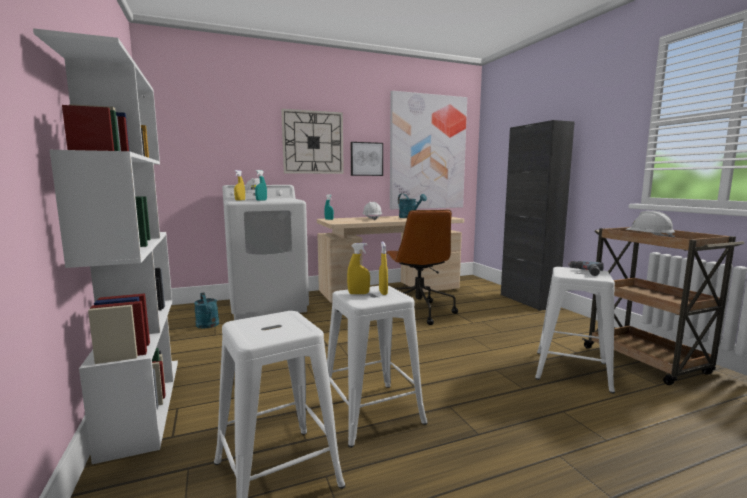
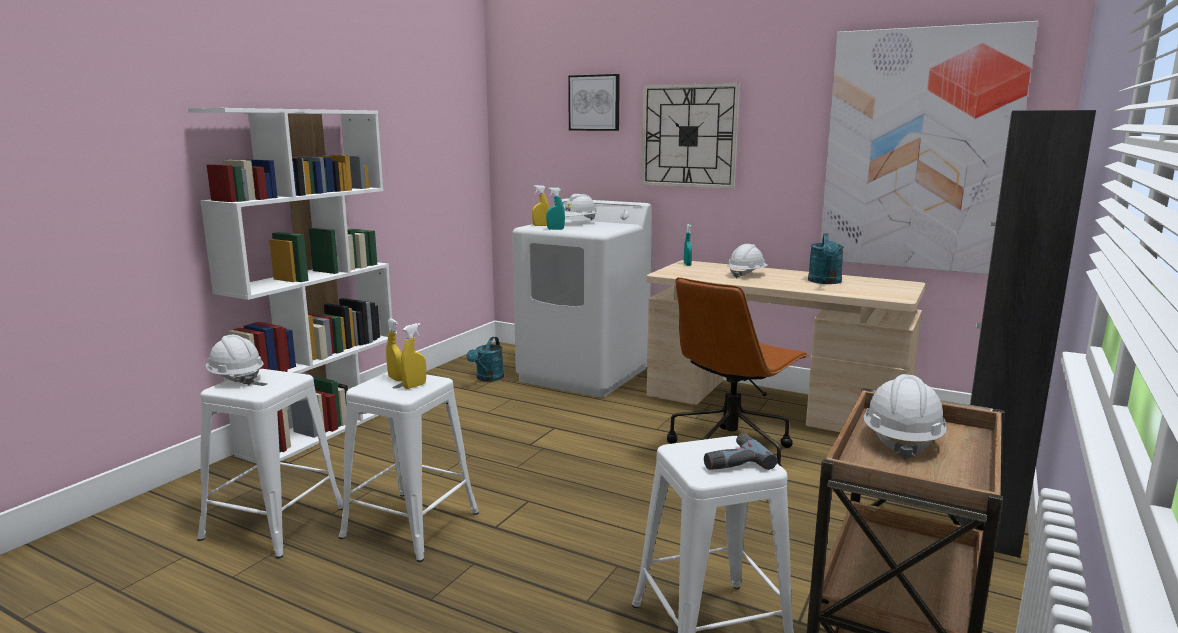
camera: 50 degrees right, 5 degrees up
picture [351,142,383,176] -> picture moved to [568,74,620,131]
none -> white hard hat [206,335,263,386]

